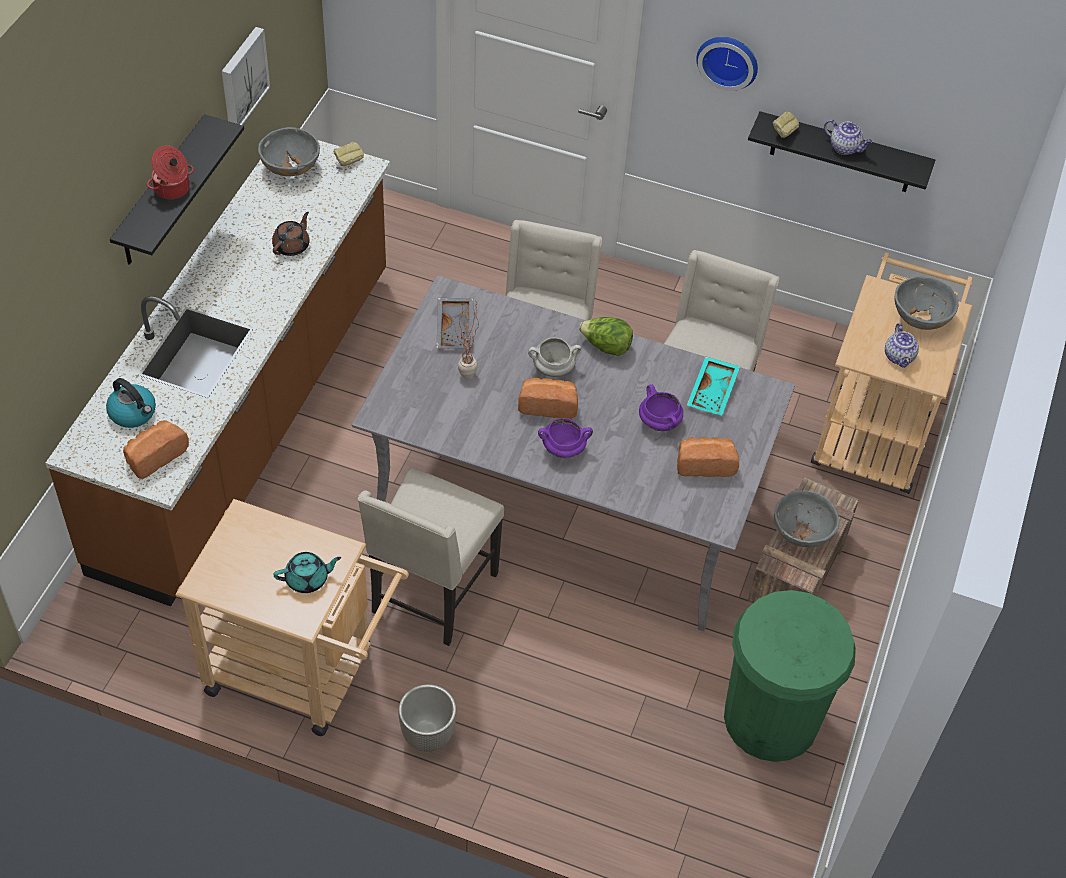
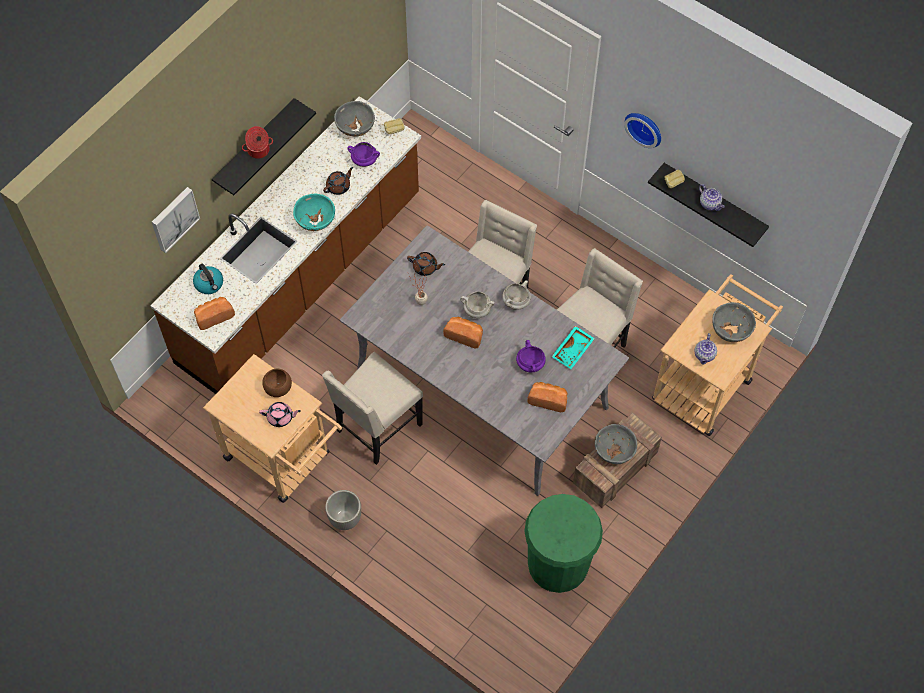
camera: 20 degrees right, 10 degrees up
picture [222,27,270,125] -> picture moved to [152,187,200,253]
turquoise teapot [273,552,341,593] -> pink teapot [259,402,301,427]
grey tray [437,298,474,349] -> brown teapot [407,252,445,276]
purple cooking pot [538,418,593,458] -> purple cooking pot moved to [347,142,380,167]
lettuce [579,317,633,356] -> white cooking pot [502,280,531,310]
none -> brown bowl [262,369,292,397]
none -> turquoise bowl [293,193,335,231]

